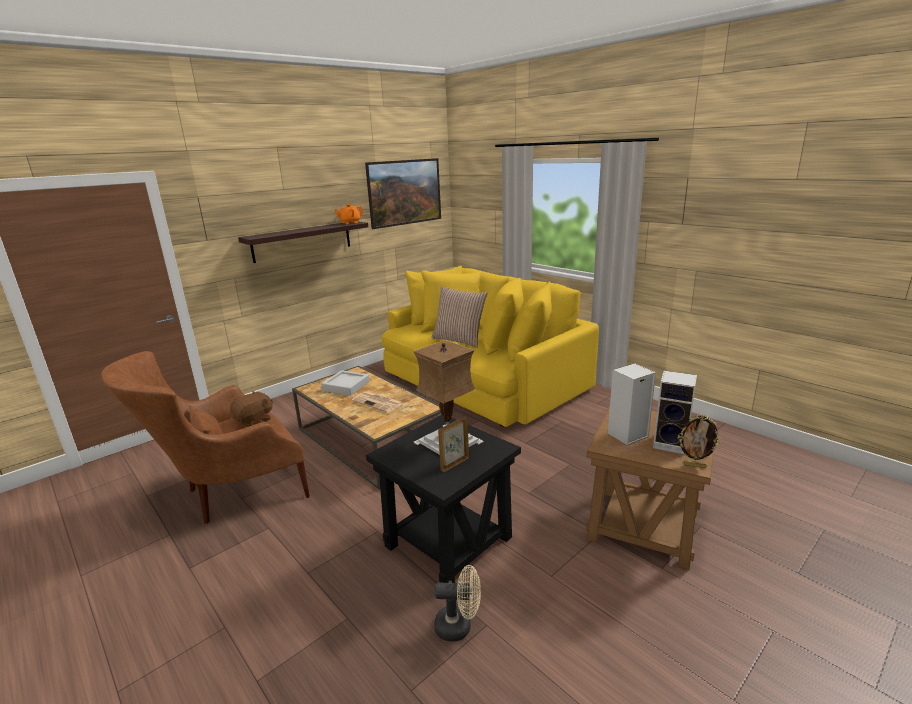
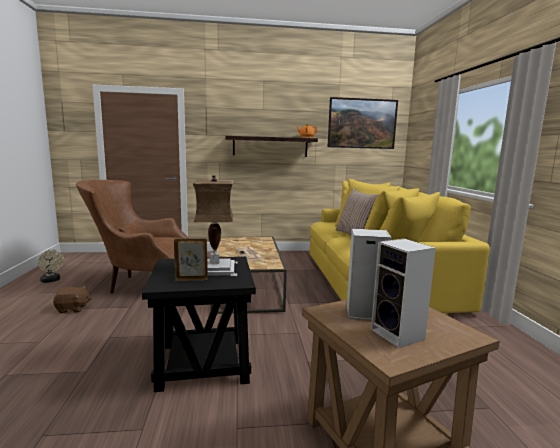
camera: 35 degrees right, 10 degrees down
brown plush toy [230,391,273,427] -> brown plush toy moved to [53,286,92,313]
grey tray [321,370,370,396] -> none
beige fan [434,565,481,642] -> beige fan moved to [38,249,64,283]
picture frame [678,414,721,468] -> none

